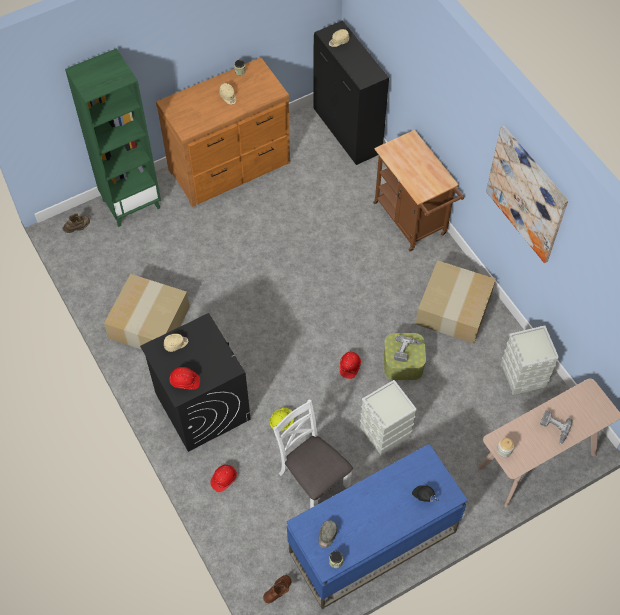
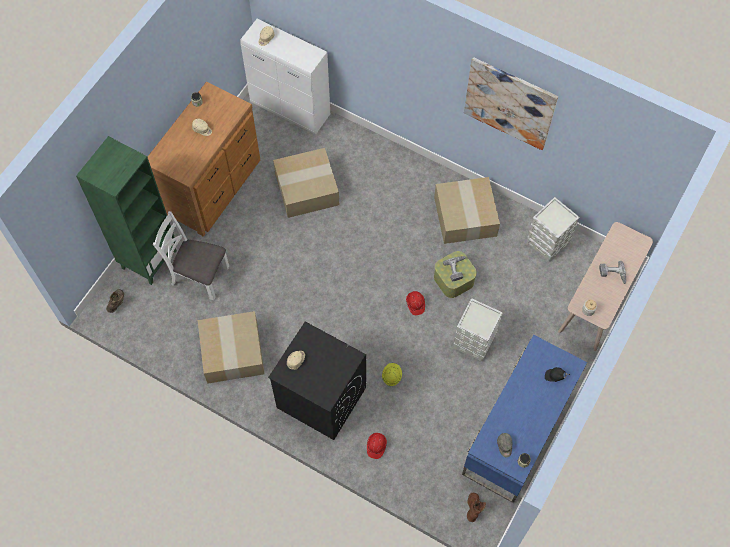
camera: 30 degrees left, 5 degrees up
red hard hat [170,367,200,390] -> none
white chair [273,399,353,508] -> white chair moved to [153,211,229,300]
black cabinet [313,20,389,165] -> white cabinet [240,19,330,134]
brown cart [373,130,465,252] -> none
none -> cardboard box [273,148,339,218]

